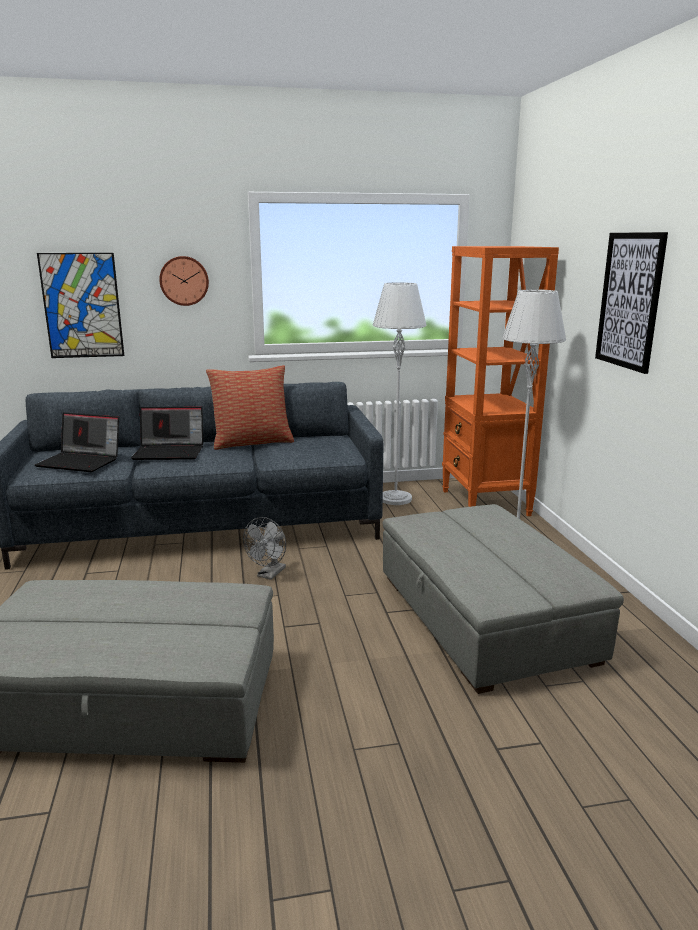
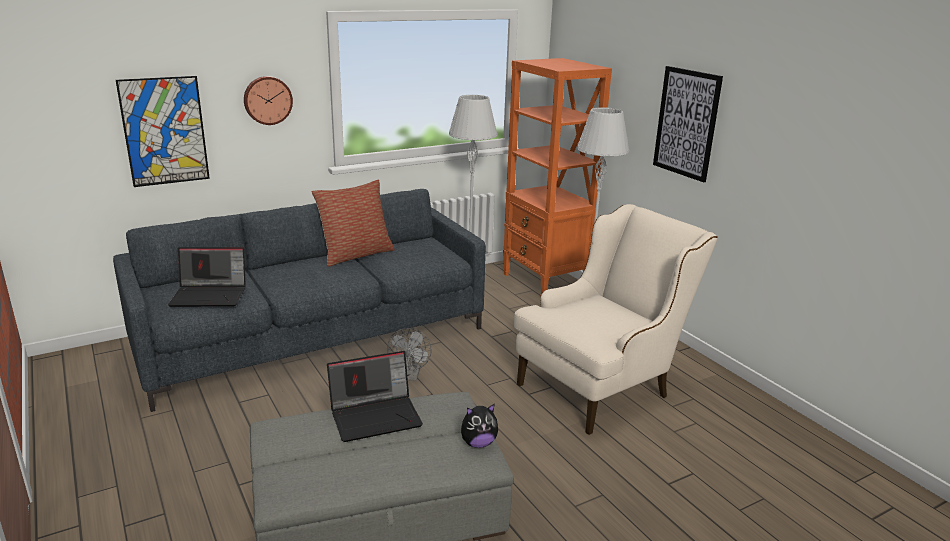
camera: 20 degrees left, 5 degrees up
laptop [131,407,203,460] -> laptop moved to [327,351,423,442]
grey ottoman [382,504,624,694] -> beige armchair [514,204,718,435]
none -> plush toy [461,404,498,448]

